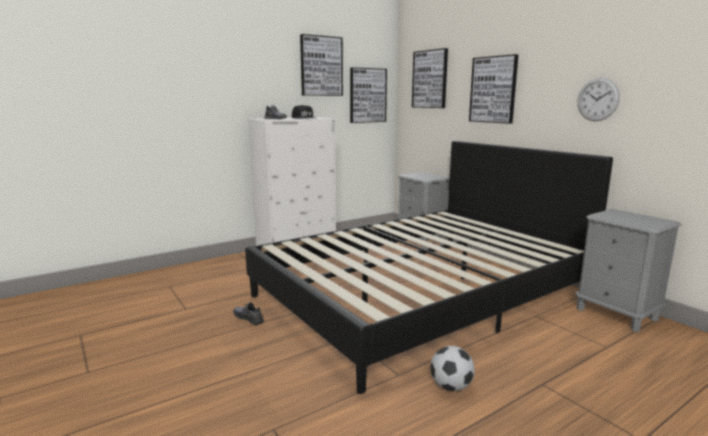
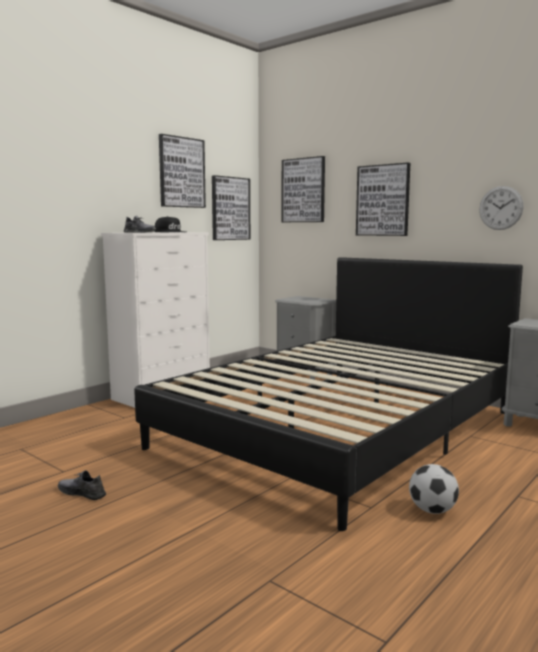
camera: 15 degrees left, 5 degrees down
grey shoe [233,302,264,325] -> grey shoe moved to [58,470,106,500]

